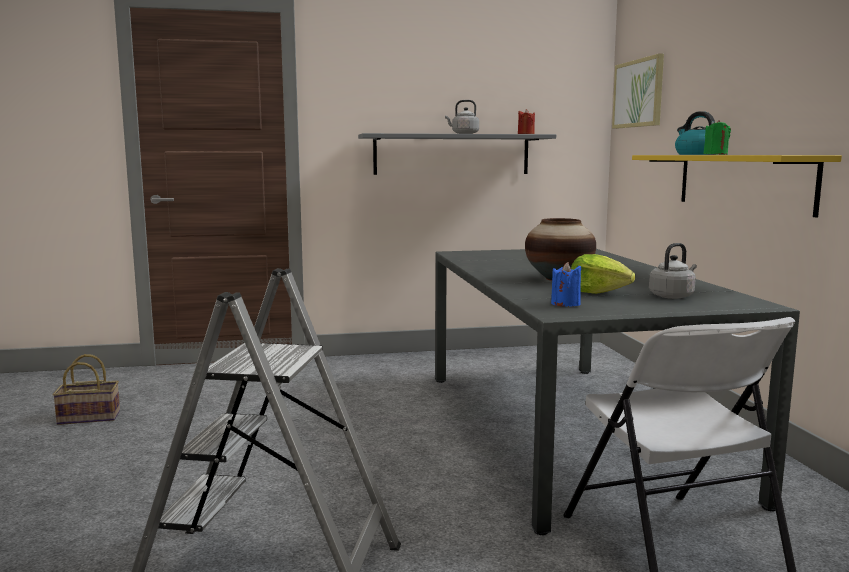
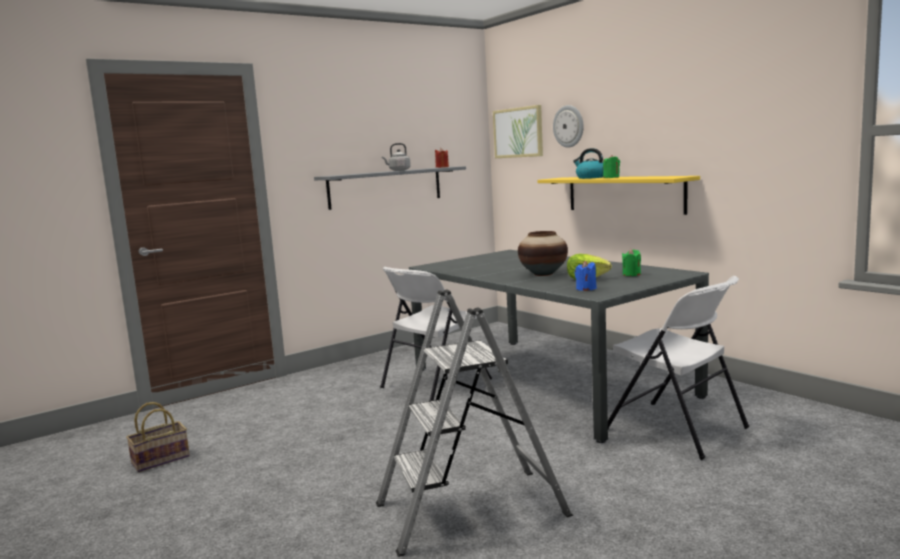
camera: 25 degrees left, 0 degrees up
grey kettle [649,243,697,299] -> green candle [622,249,641,276]
none -> white chair [380,267,492,401]
none -> wall clock [553,105,584,148]

